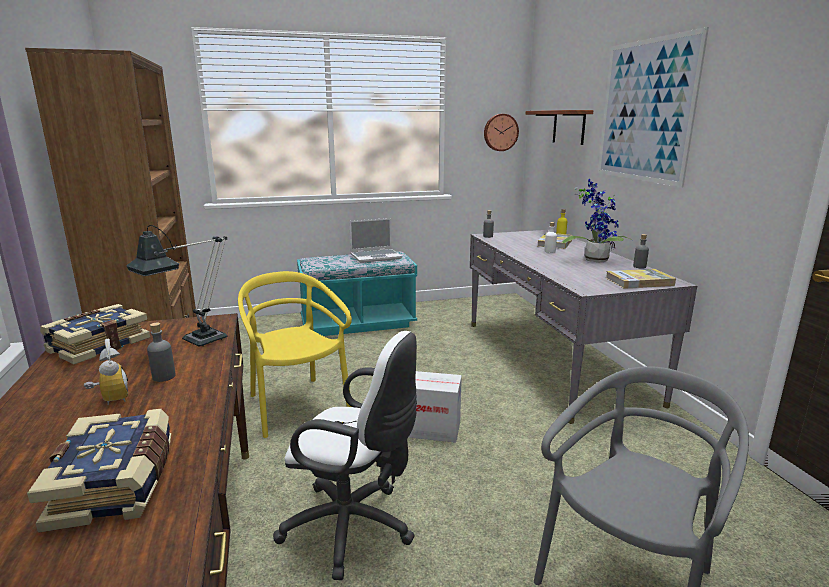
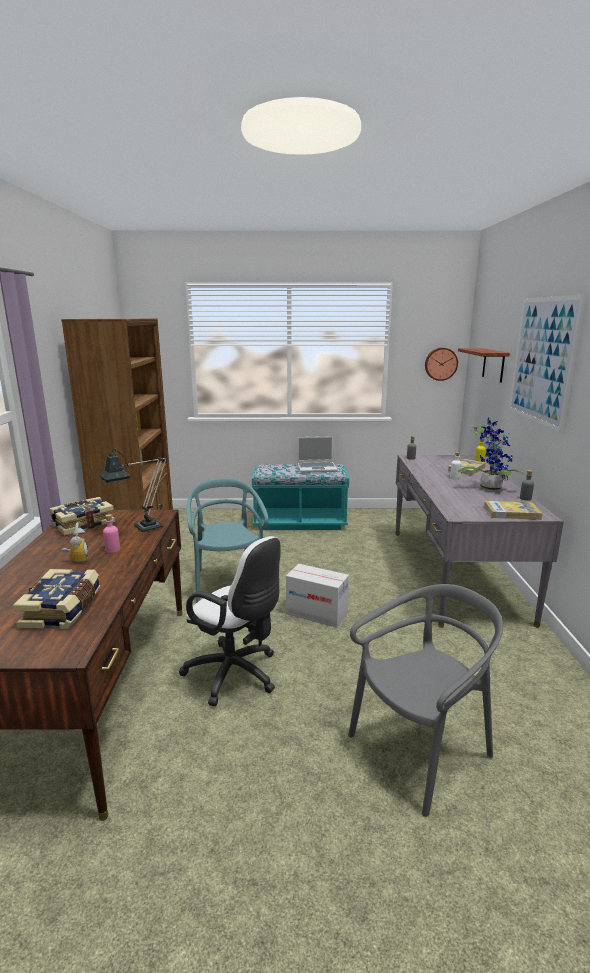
camera: 15 degrees right, 0 degrees up
grey bottle [147,322,176,382] -> pink bottle [103,514,120,553]
yellow chair [238,271,352,438] -> turquoise chair [187,478,268,603]

